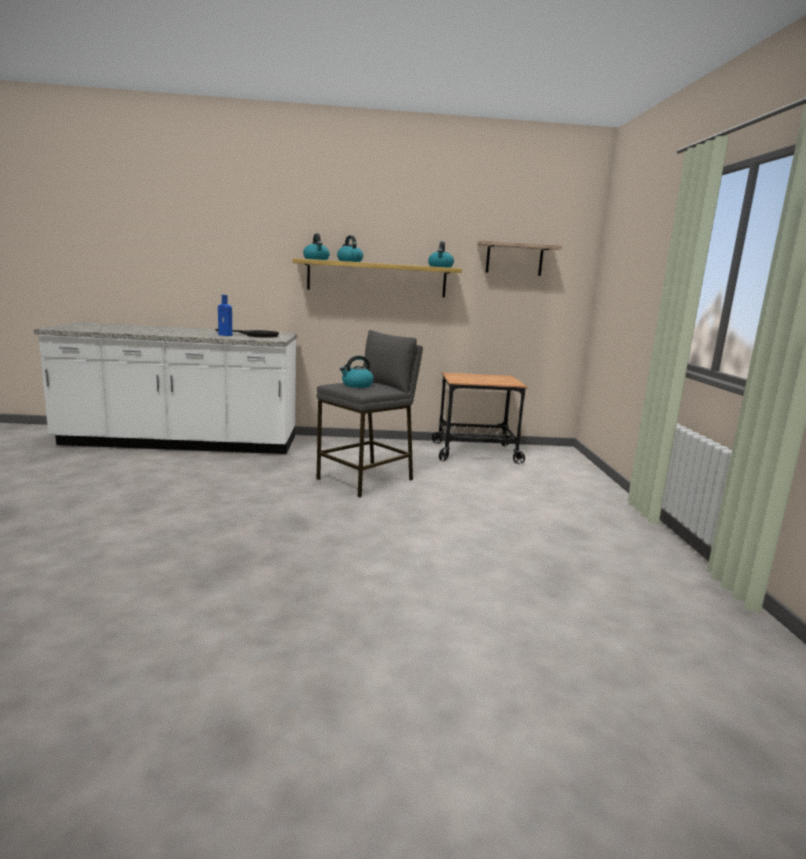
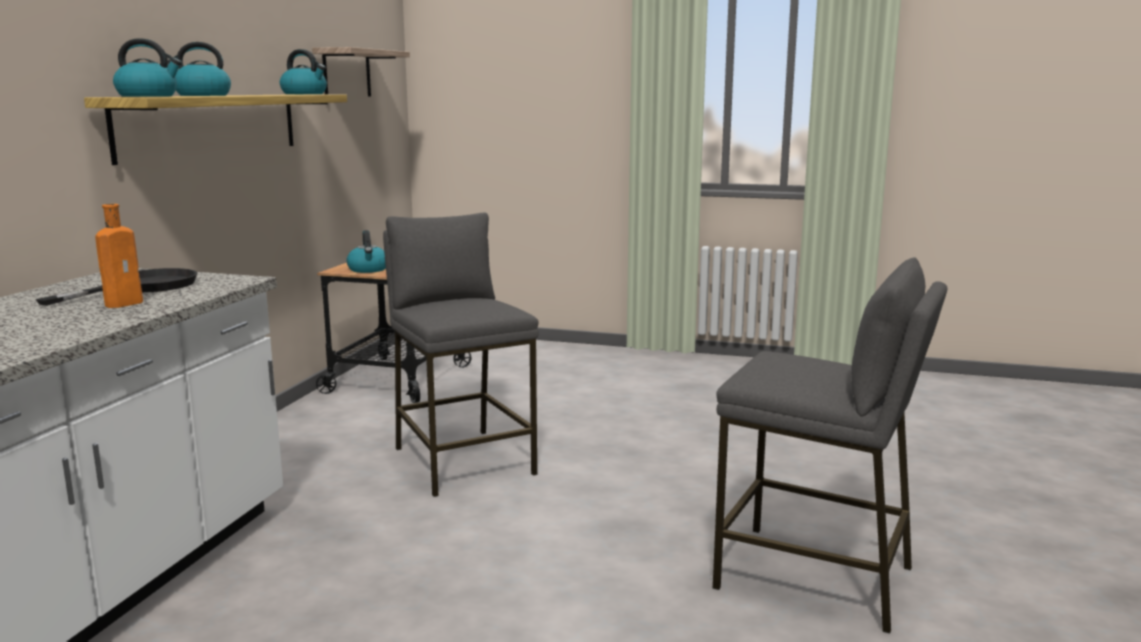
camera: 70 degrees left, 0 degrees up
blue bottle [218,295,232,336] -> orange bottle [95,204,143,308]
kettle [340,356,374,388] -> kettle moved to [346,230,386,273]
none -> grey stool [713,257,947,634]

